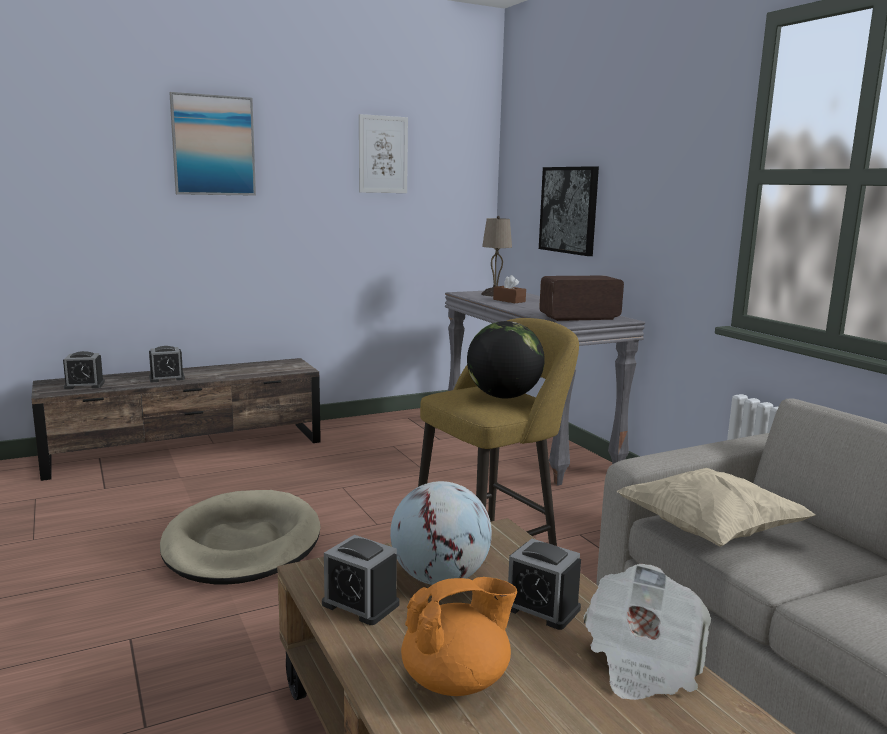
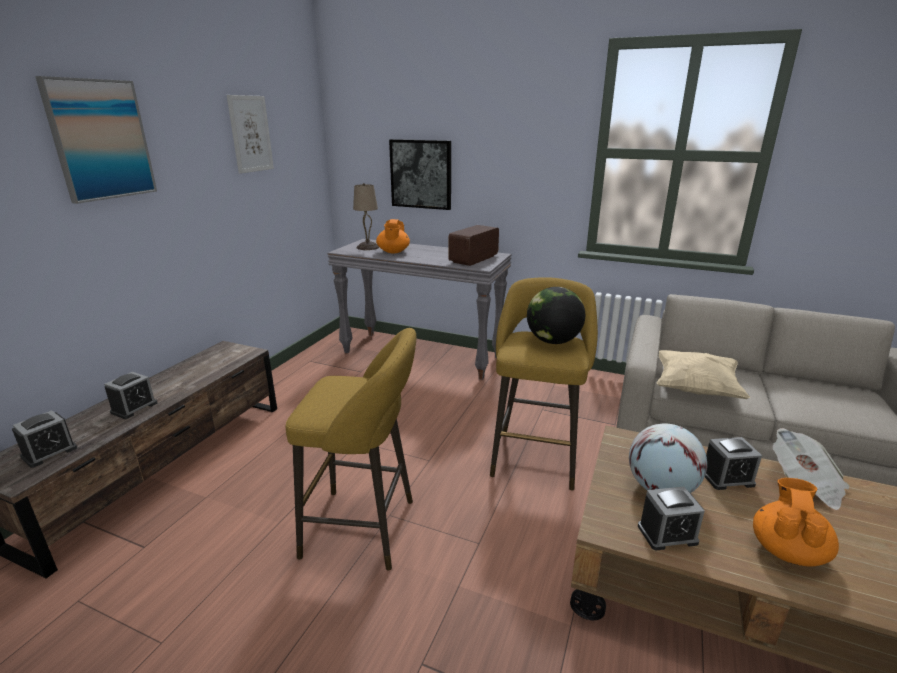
camera: 40 degrees left, 10 degrees up
beige dog bed [160,490,320,584] -> yellow stool [285,328,416,571]
brown tissue box [493,275,526,303] -> orange teapot [376,219,410,253]

